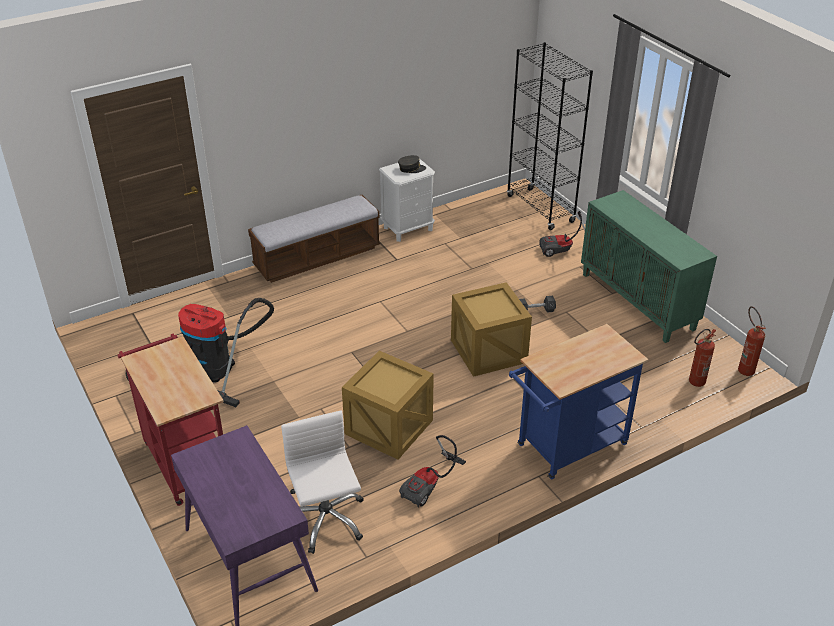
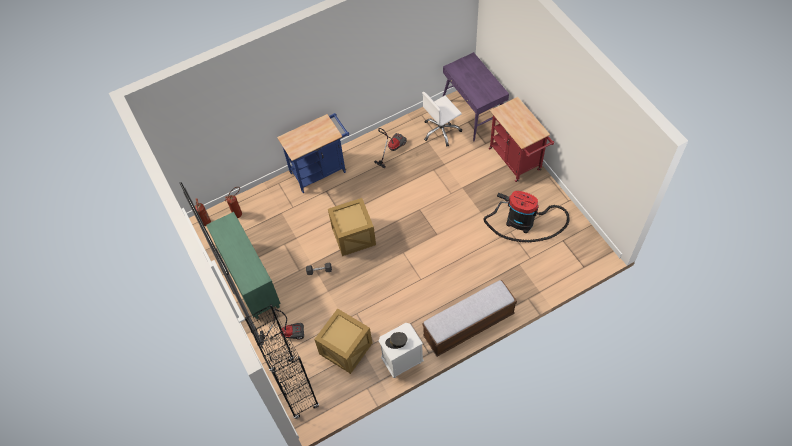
camera: 175 degrees left, 20 degrees up
white office chair [281,411,364,554] -> white office chair turned 75 degrees clockwise [422,92,462,147]
crate [342,351,434,460] -> crate moved to [314,308,372,374]

